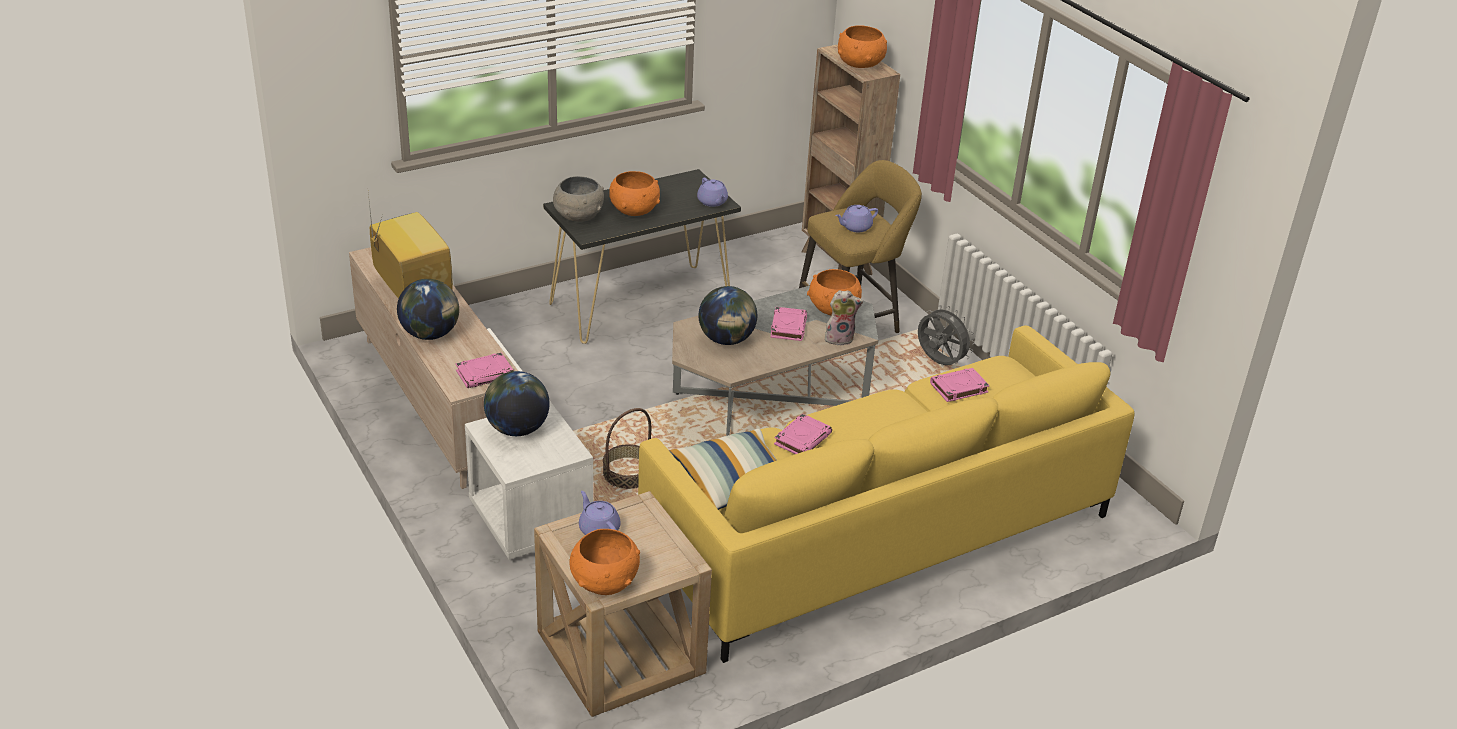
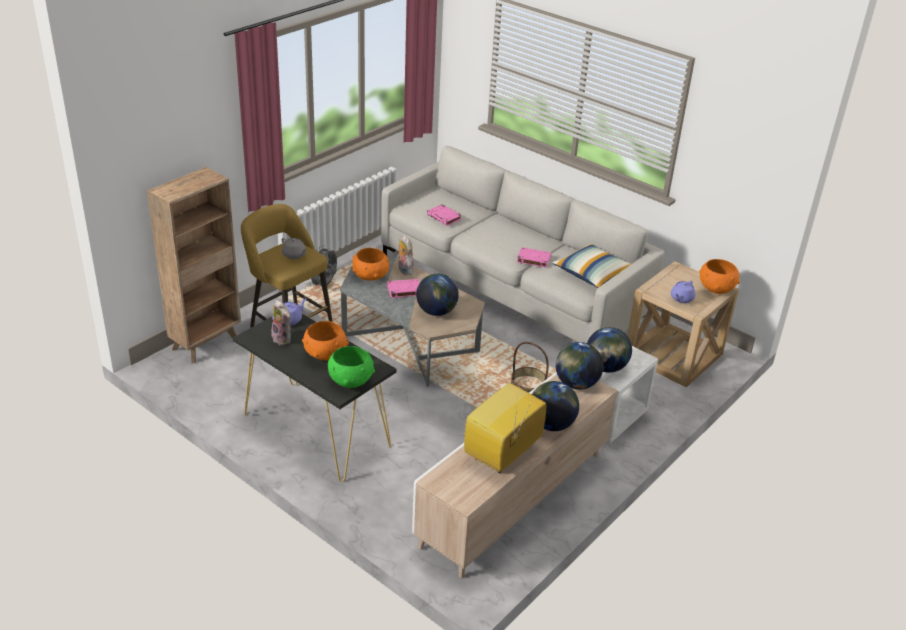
camera: 110 degrees left, 0 degrees up
pink book [455,352,514,388] -> globe [556,342,603,390]
grey bowl [553,176,604,222] -> green bowl [328,346,375,388]
yellow sofa [638,325,1135,663] -> grey sofa [381,146,665,343]
purple teapot [835,205,878,232] -> grey teapot [282,238,307,259]
orange bowl [838,25,887,68] -> none
none -> plush toy [271,300,291,345]

